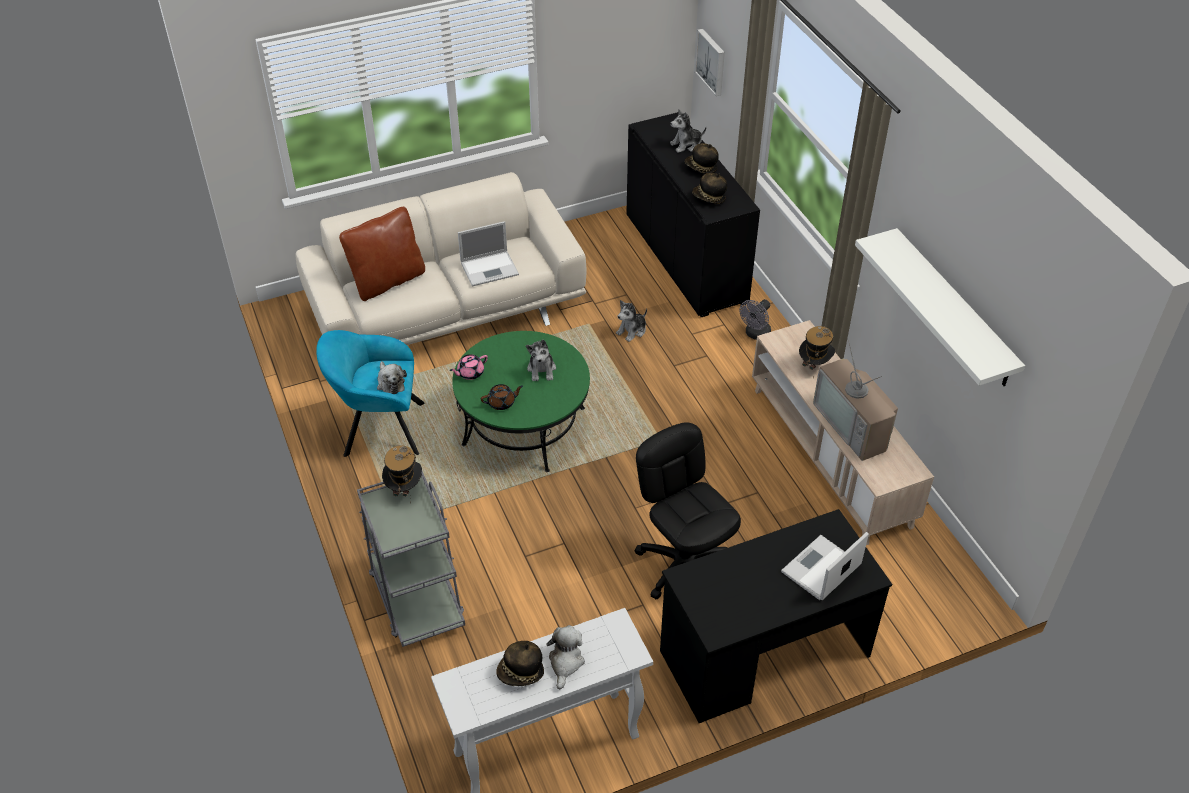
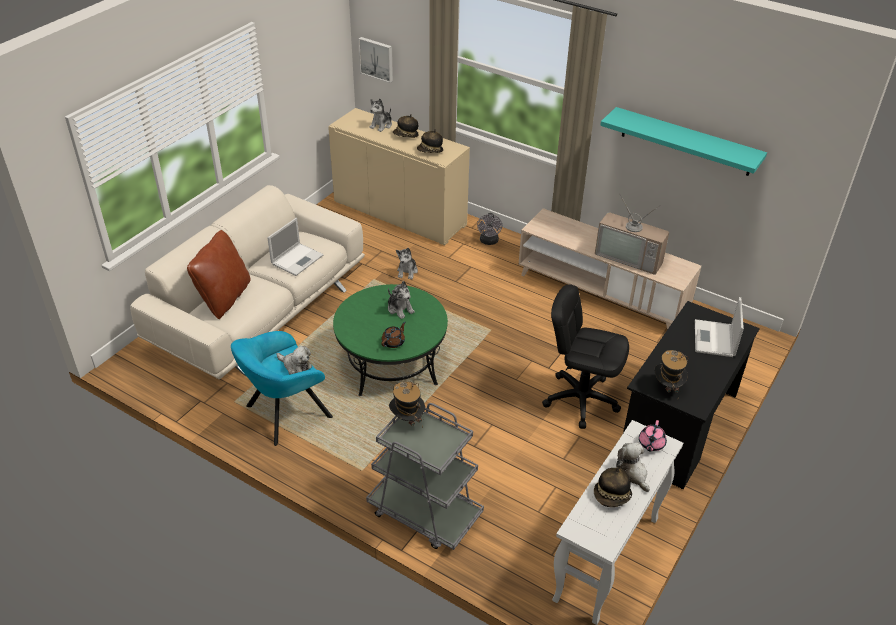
camera: 35 degrees left, 5 degrees down
pink teapot [450,354,488,380] -> pink teapot moved to [639,420,667,451]
black cabinet [626,112,760,317] -> beige cabinet [328,108,470,245]
hat [799,326,835,378] -> hat moved to [654,350,688,398]
white shelf [855,228,1025,386] -> turquoise shelf [600,107,767,176]

